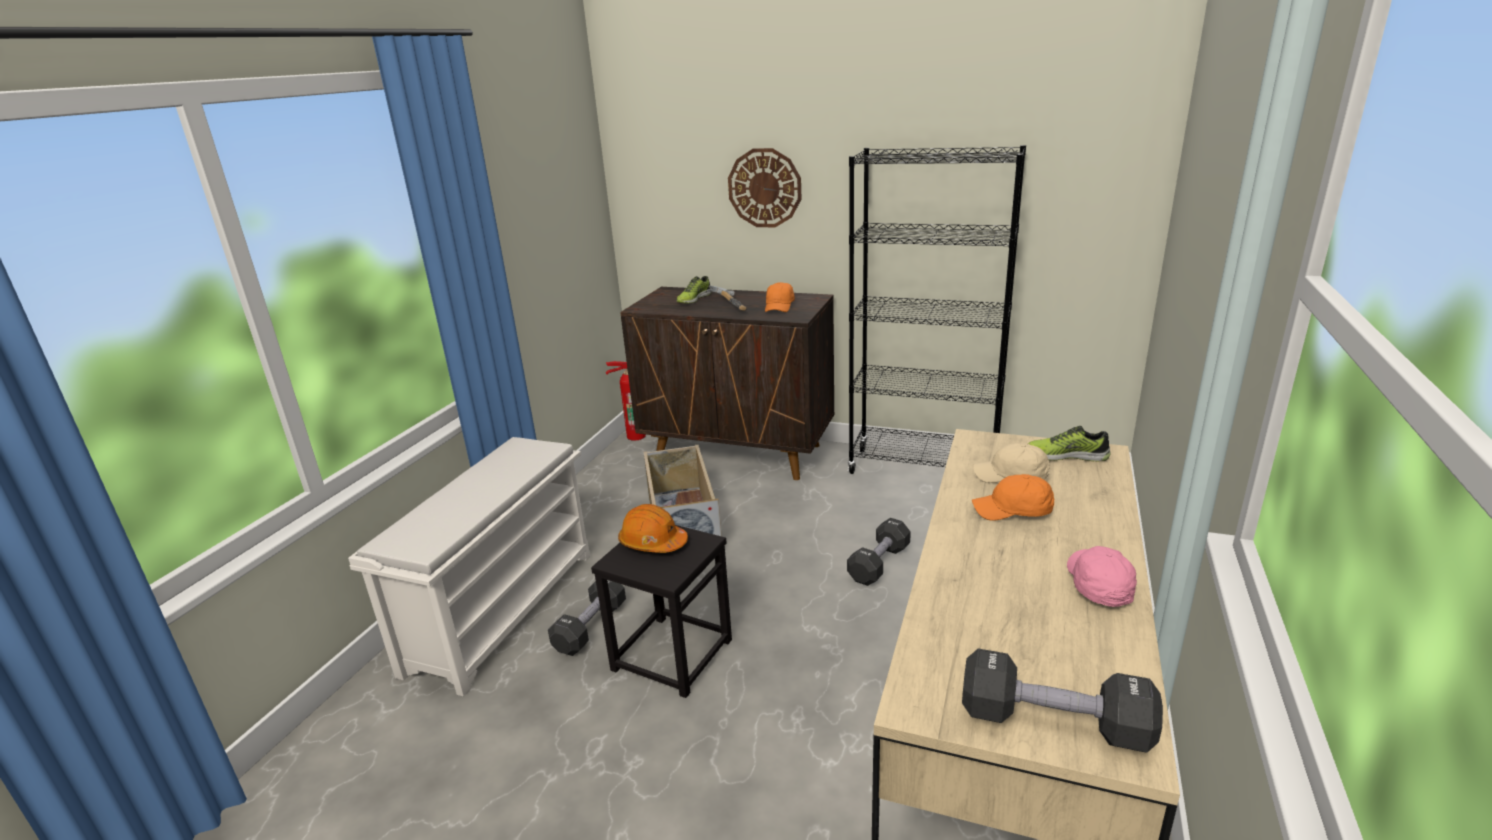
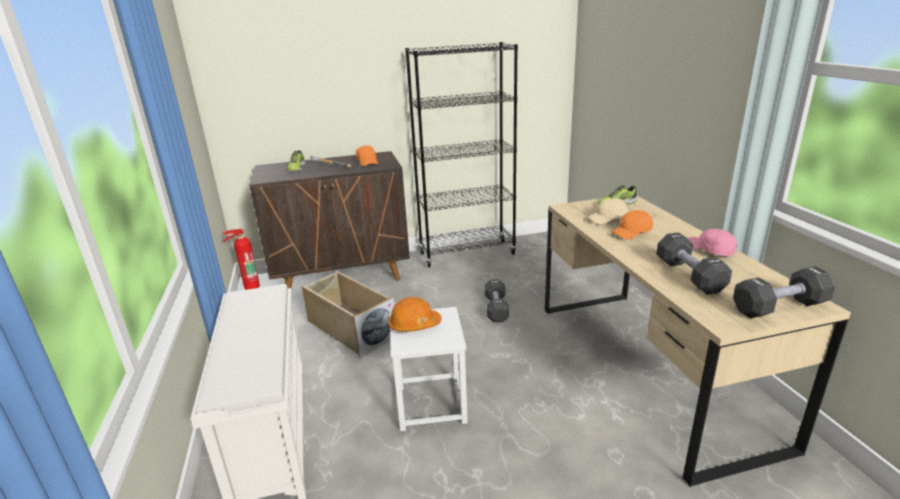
camera: 35 degrees left, 0 degrees up
black dumbbell [548,580,626,656] -> black dumbbell moved to [657,232,732,295]
black stool [591,525,732,698] -> white stool [390,307,468,431]
wall clock [728,148,801,227] -> none

